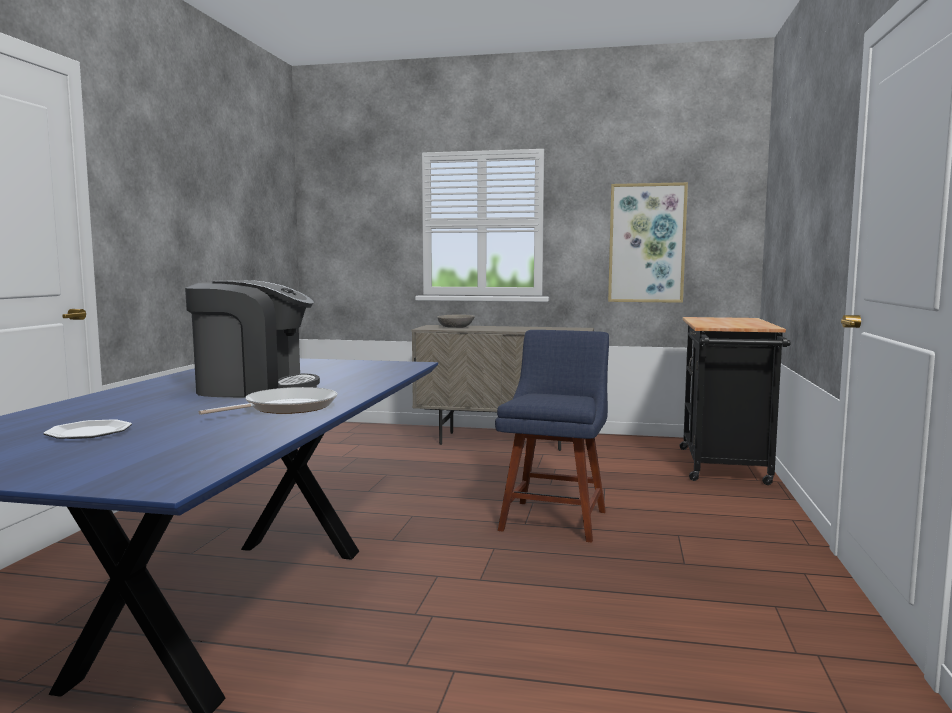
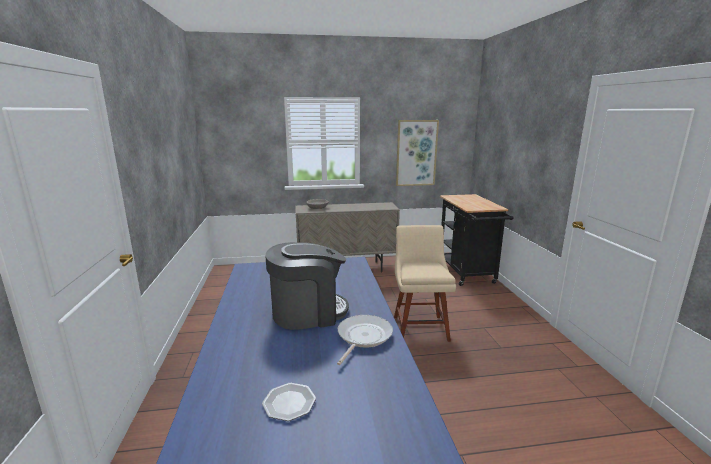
camera: 20 degrees left, 10 degrees up
blue chair [495,330,609,543] -> beige chair [394,225,456,342]

